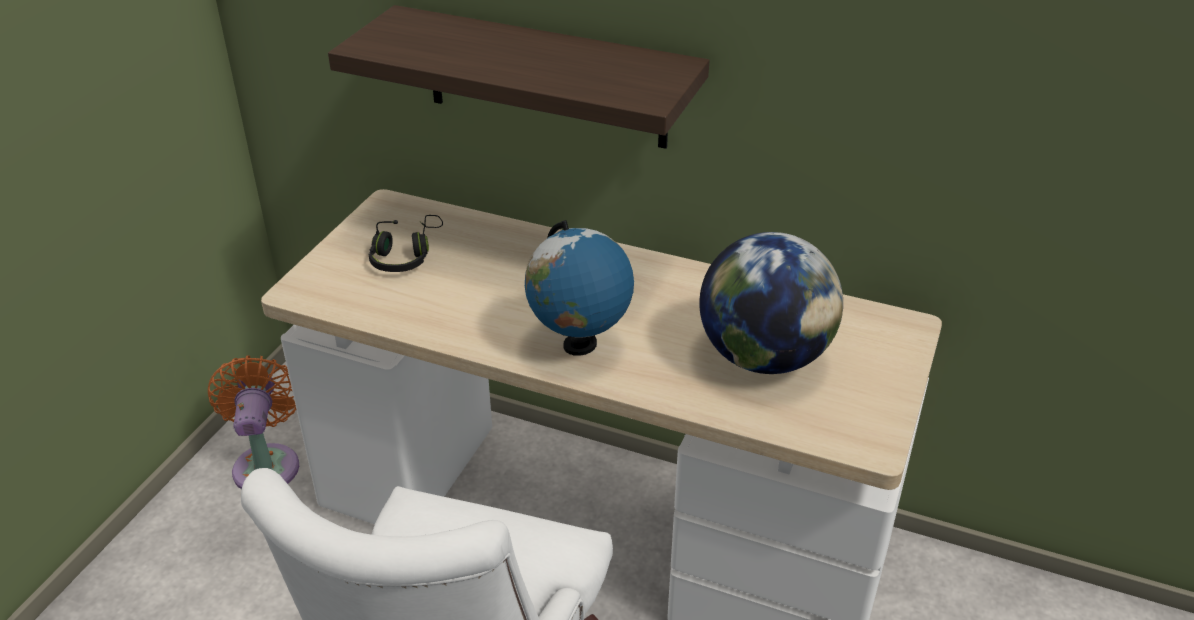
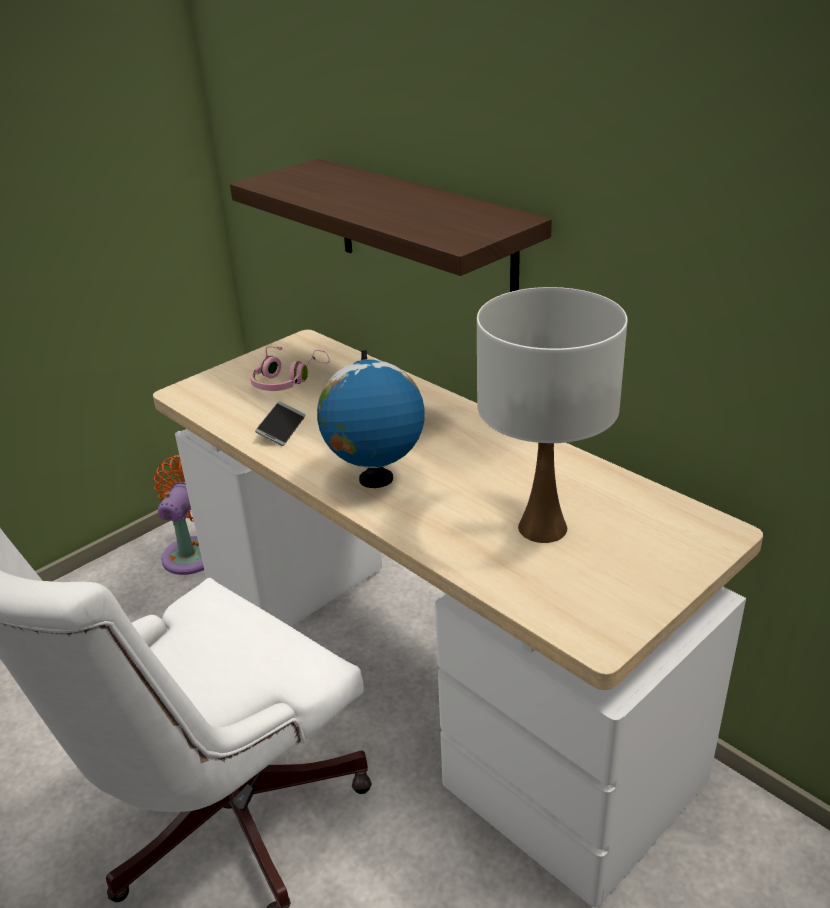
camera: 25 degrees right, 5 degrees down
black headphones [368,215,443,272] -> pink headphones [250,346,330,391]
globe [699,232,843,374] -> white table lamp [477,287,628,543]
none -> phone [255,401,306,446]

